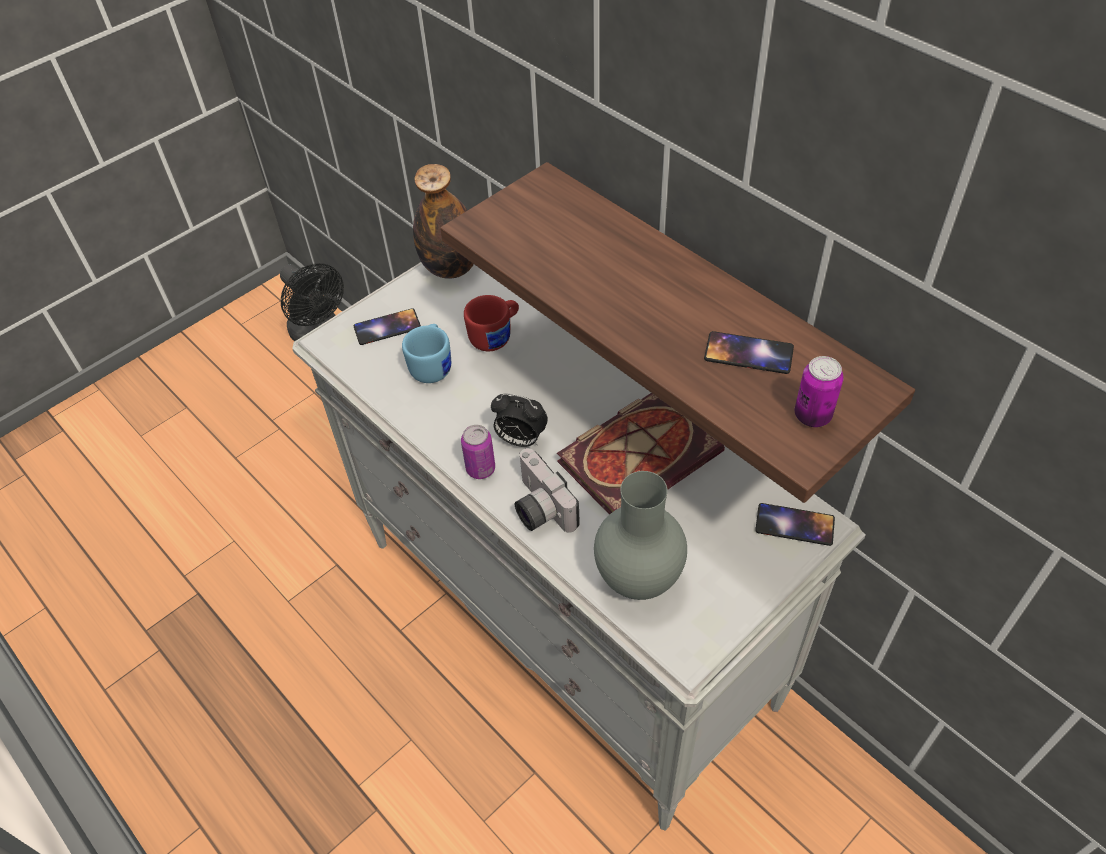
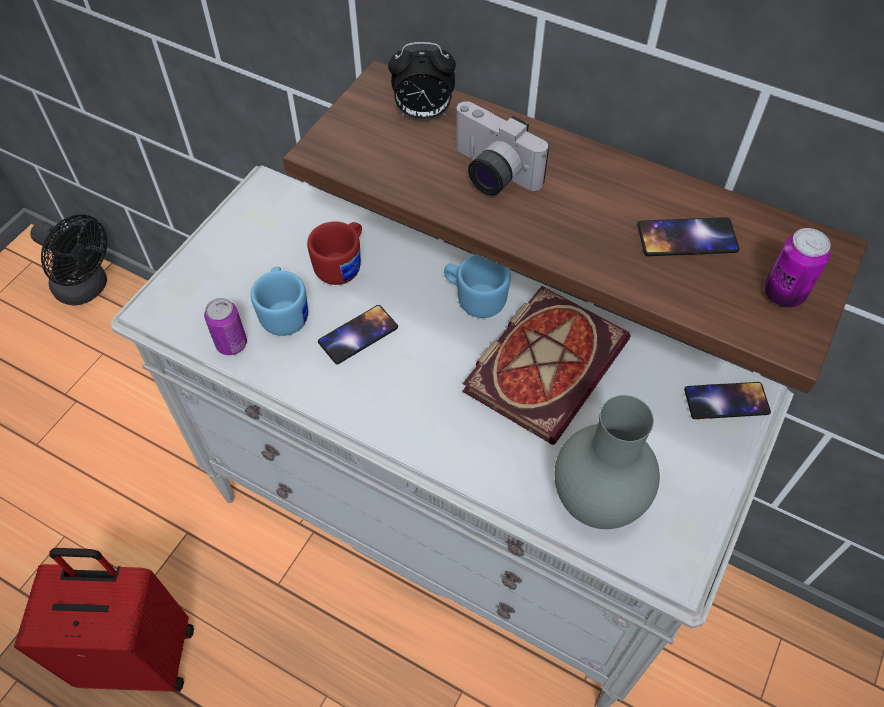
camera: 20 degrees left, 5 degrees up
phone [354,308,421,345] -> phone moved to [318,305,398,364]
bottle [413,164,474,279] -> none
can [461,425,495,479] -> can moved to [204,298,247,355]
alarm clock [491,393,548,447] -> alarm clock moved to [388,42,456,119]
camera [515,448,580,533] -> camera moved to [454,101,549,196]
none -> red suitcase [14,548,194,692]
none -> blue mug [444,254,511,318]

